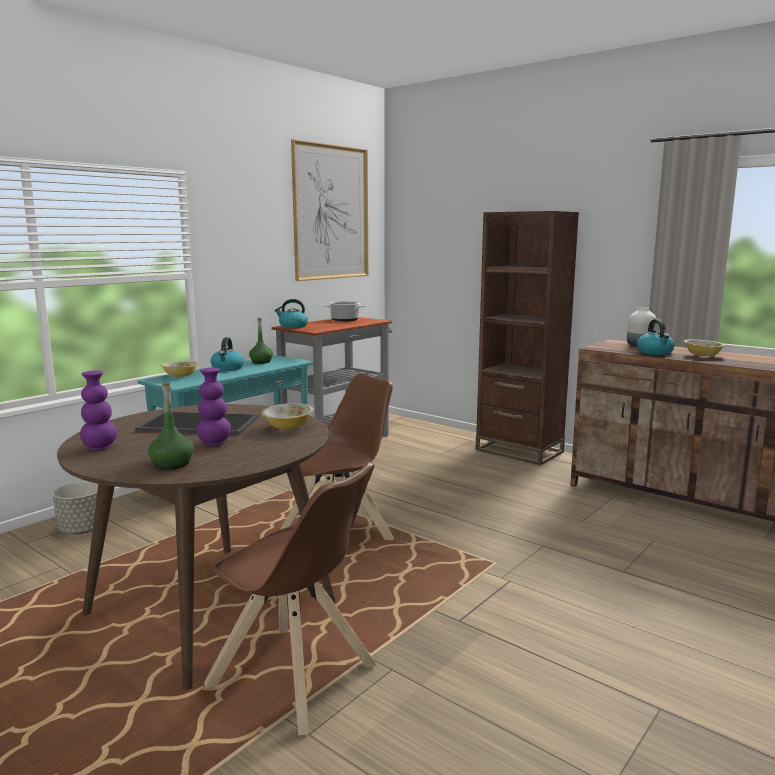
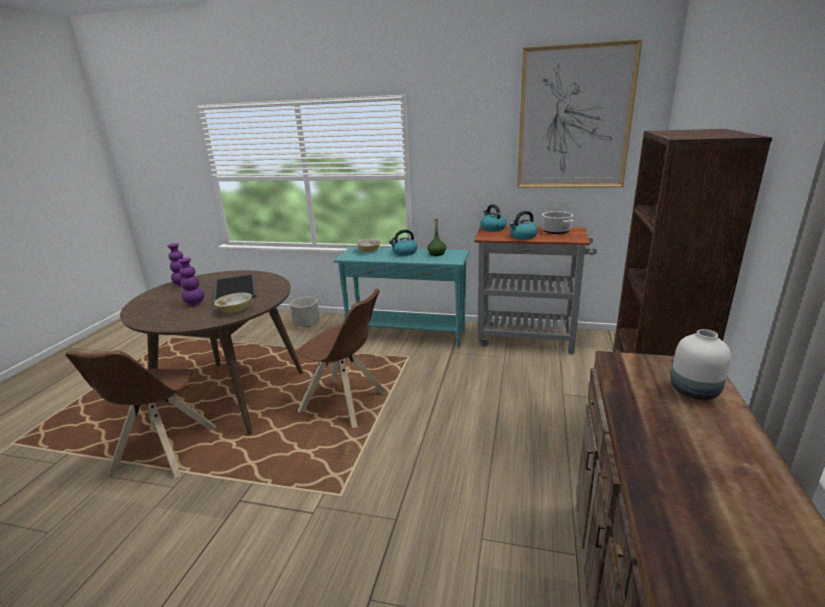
camera: 65 degrees right, 10 degrees up
green bottle [148,383,194,470] -> none
kettle [637,319,675,355] -> kettle moved to [510,211,538,240]
bowl [684,340,725,356] -> none

